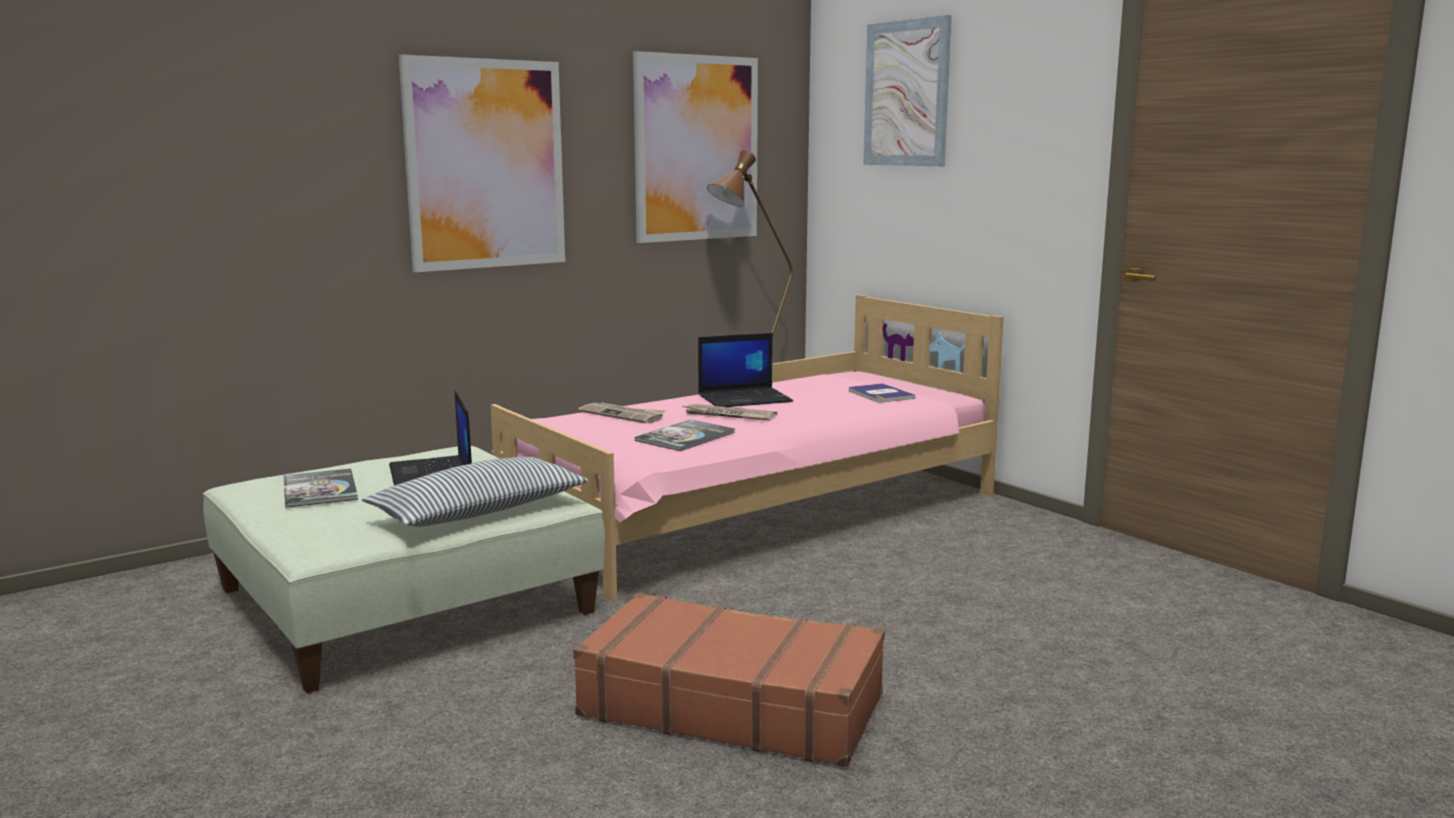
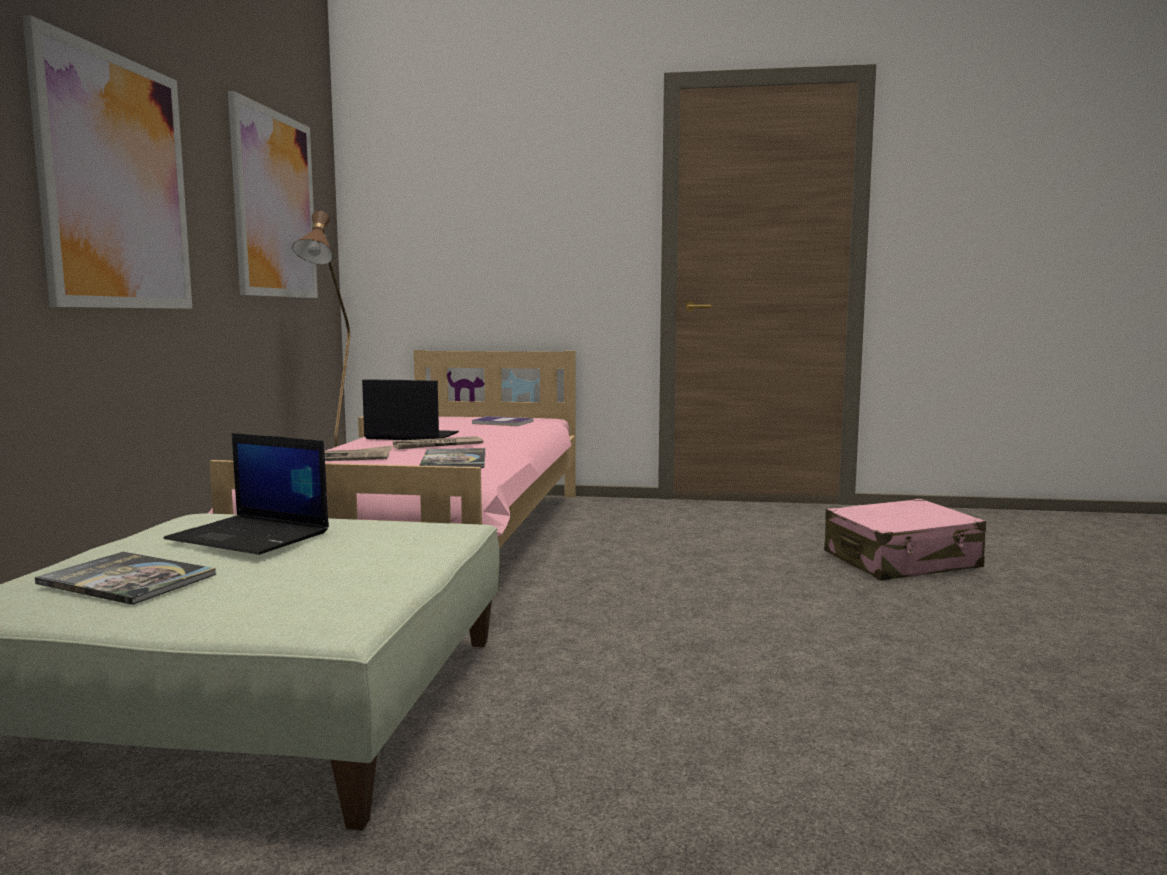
camera: 45 degrees left, 5 degrees down
pillow [362,457,588,527] -> none
brown suitcase [573,593,885,767] -> none
laptop [698,333,793,407] -> laptop turned 105 degrees counterclockwise [362,379,459,440]
picture [863,15,952,166] -> none
none -> pink suitcase [824,499,986,581]

